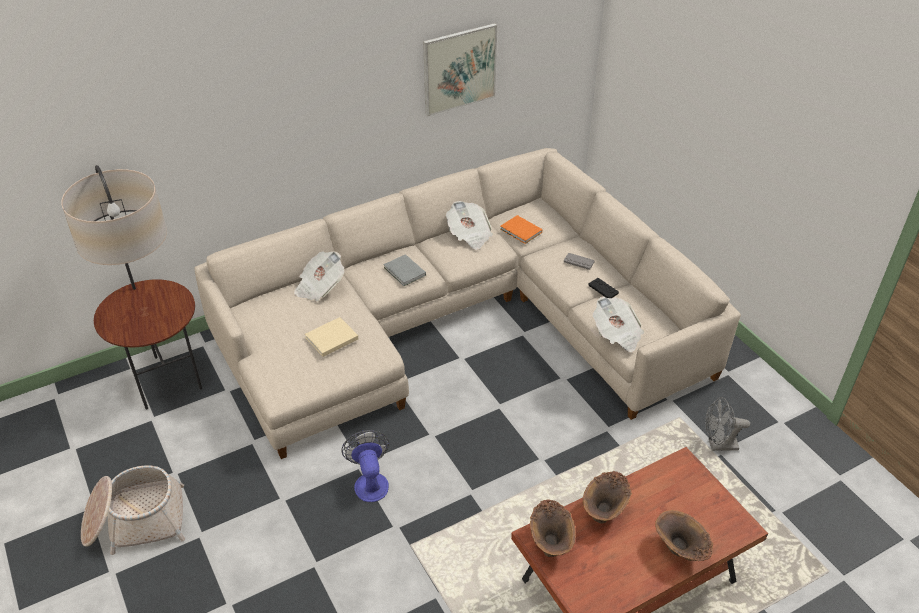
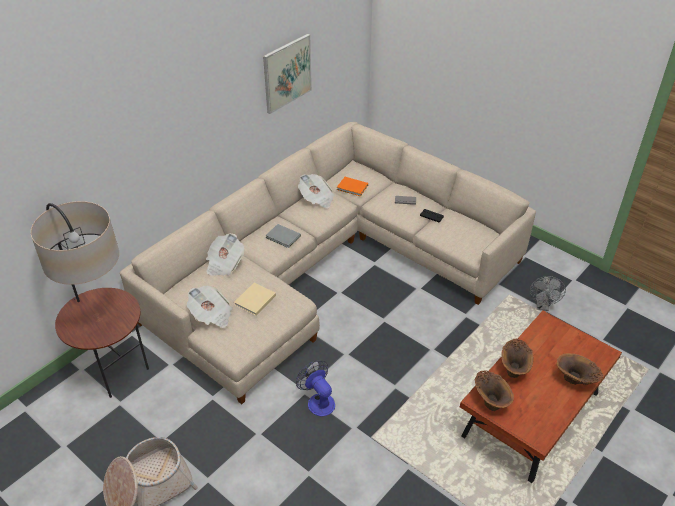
camera: 20 degrees left, 0 degrees up
newspaper [593,297,644,352] -> newspaper moved to [187,285,233,328]
grey fan [705,397,750,451] -> grey fan turned 60 degrees counterclockwise [530,276,566,311]

